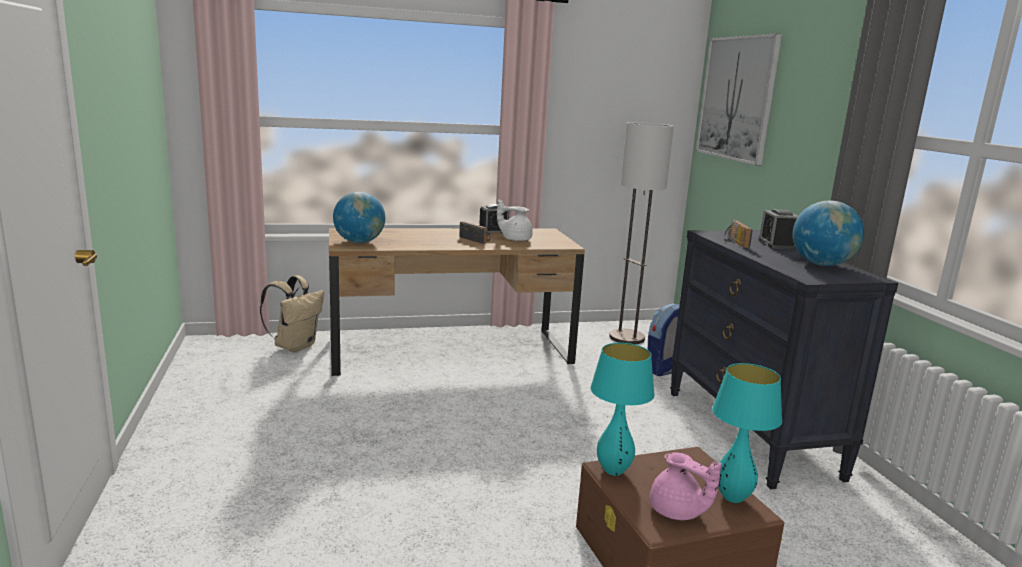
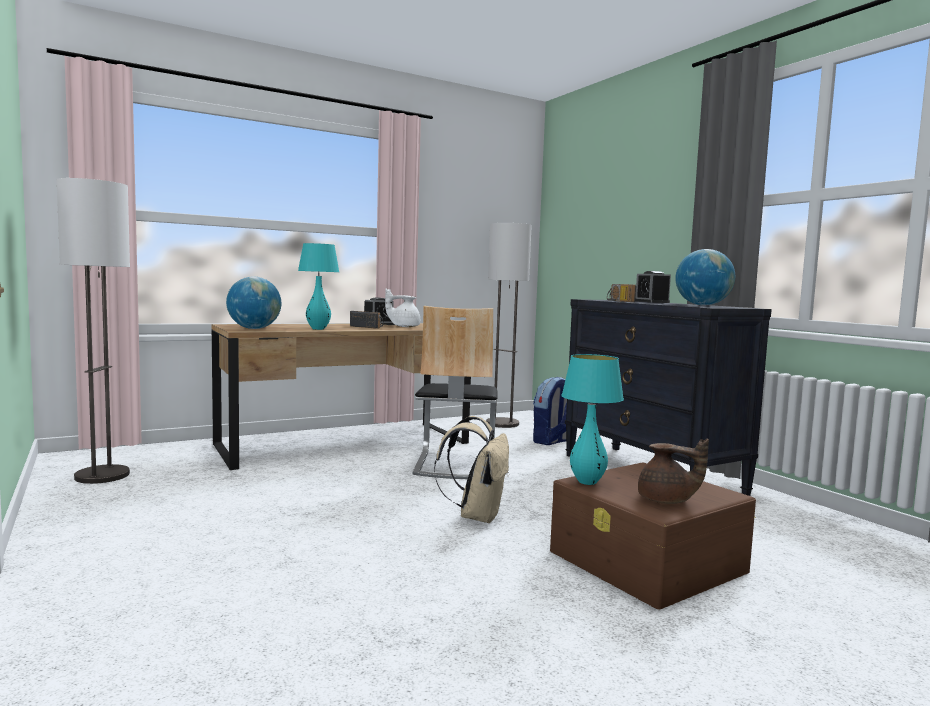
camera: 15 degrees left, 10 degrees down
beige backpack [260,275,324,352] -> beige backpack moved to [434,416,509,523]
pink teapot [650,452,722,520] -> brown teapot [638,439,709,504]
picture [696,33,782,166] -> none
turquoise table lamp [712,363,782,503] -> turquoise table lamp moved to [298,243,339,330]
none -> floor lamp [57,178,130,484]
none -> chair [412,306,498,479]

